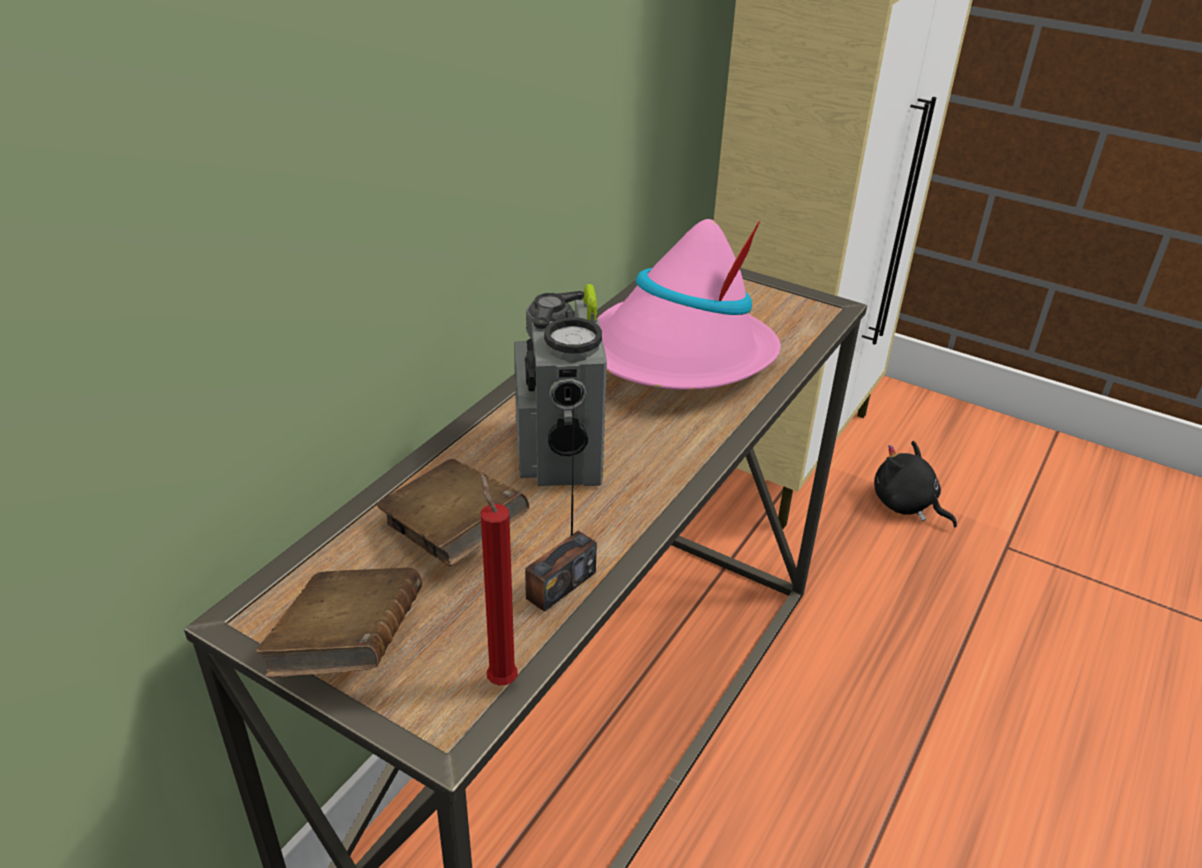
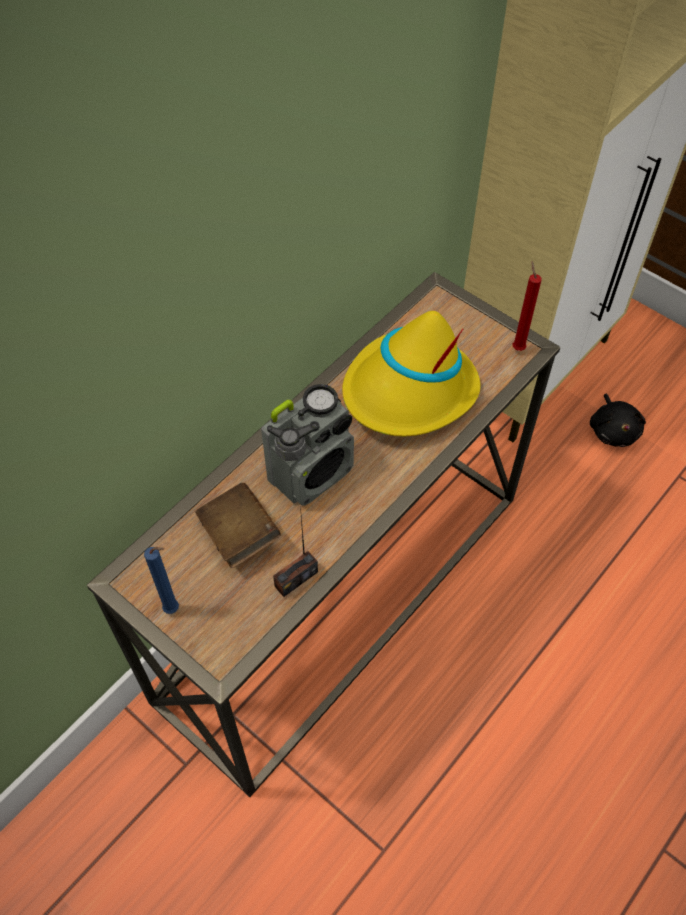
camera: 10 degrees right, 20 degrees up
brown book [256,567,422,678] -> blue candle [144,547,179,614]
red candle [481,473,518,686] -> red candle moved to [513,261,542,351]
radio [514,284,607,486] -> radio turned 135 degrees counterclockwise [261,384,354,506]
pink hat [598,219,781,390] -> yellow hat [342,311,481,437]
black plush toy [874,441,957,527] -> black plush toy turned 150 degrees counterclockwise [590,394,646,447]

